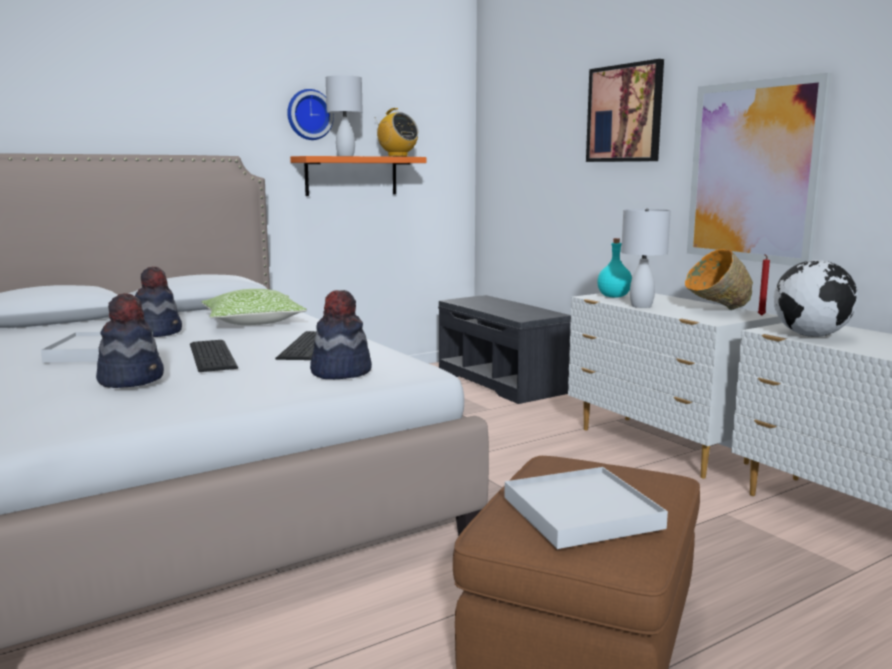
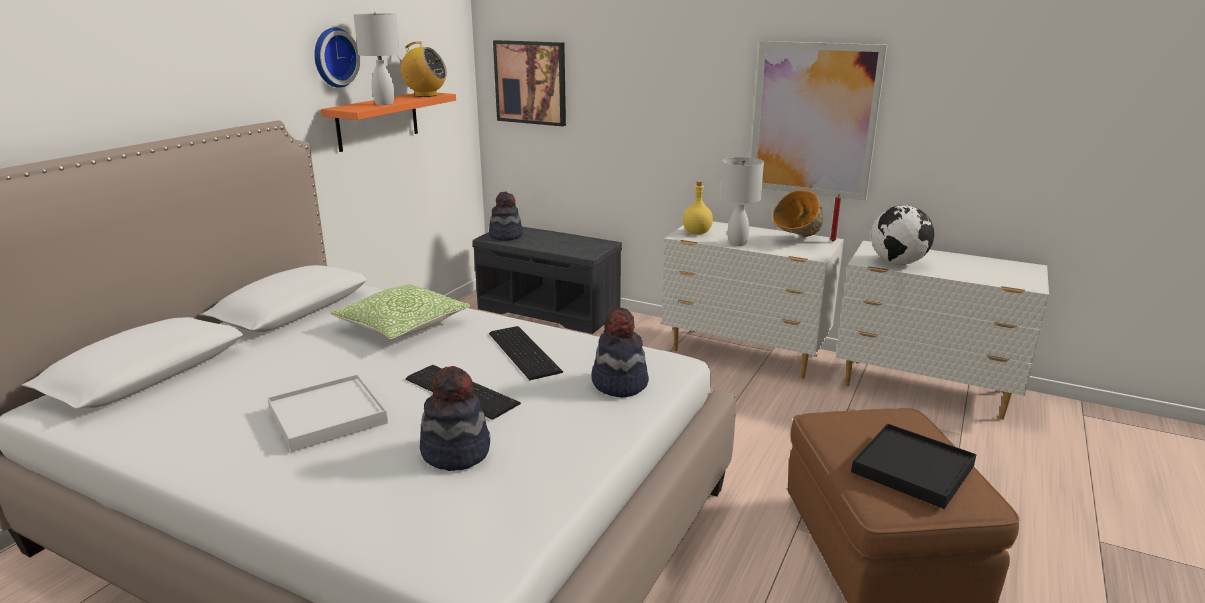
camera: 30 degrees left, 10 degrees up
hat [135,266,182,337] -> hat moved to [489,191,523,241]
white tray [504,467,668,549] -> black tray [851,424,977,509]
picture [586,59,664,162] -> picture moved to [493,40,566,126]
turquoise bottle [597,238,632,298] -> yellow bottle [683,181,713,234]

